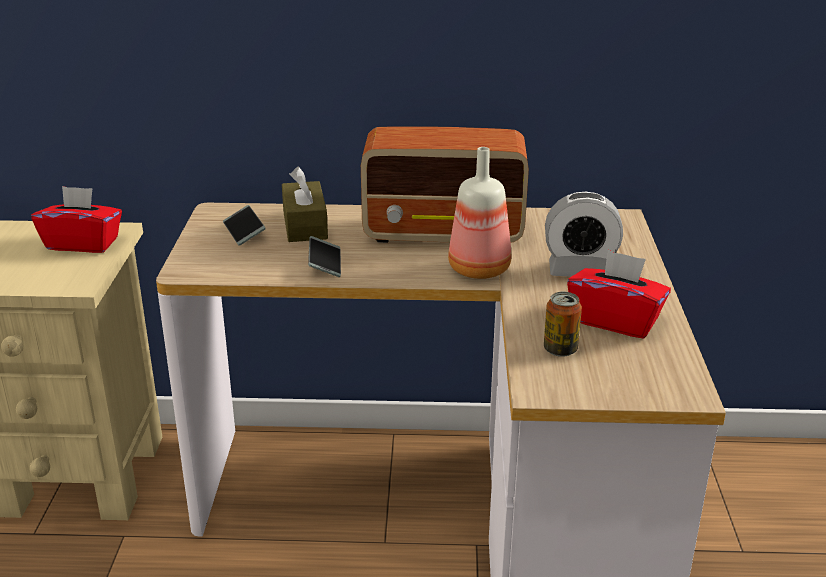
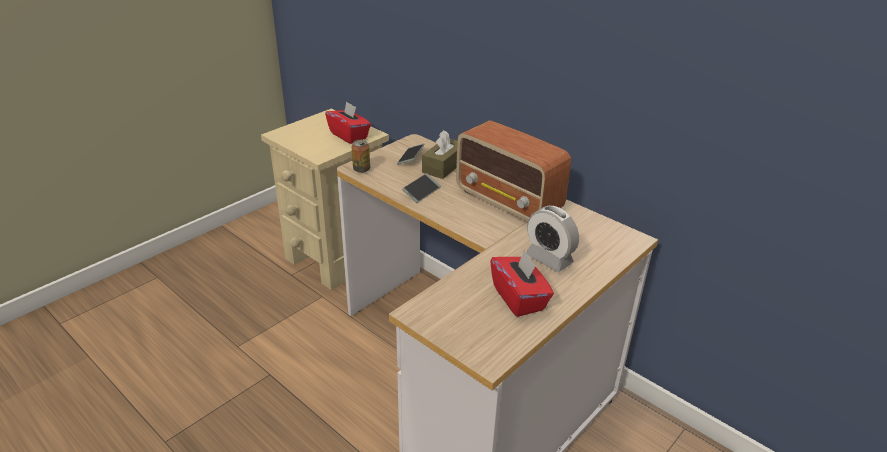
camera: 40 degrees right, 5 degrees up
bottle [448,147,511,279] -> none
can [544,292,582,357] -> can moved to [352,140,370,173]

